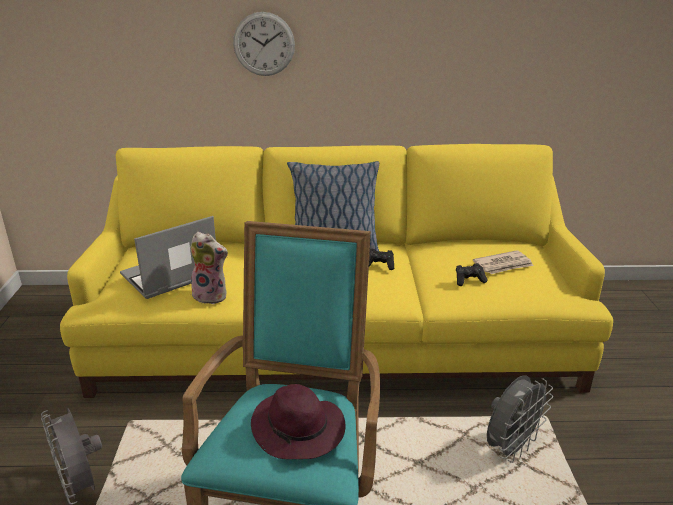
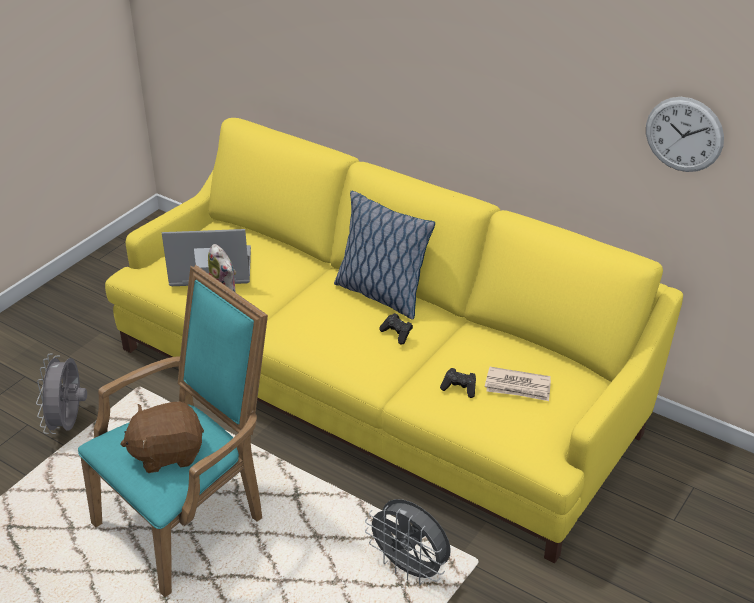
camera: 35 degrees right, 10 degrees up
wall clock [233,12,295,76] -> wall clock moved to [646,97,724,172]
purple hat [251,384,345,459] -> brown plush toy [121,401,204,473]
grey fan [487,375,553,463] -> grey fan turned 45 degrees clockwise [365,499,451,585]

